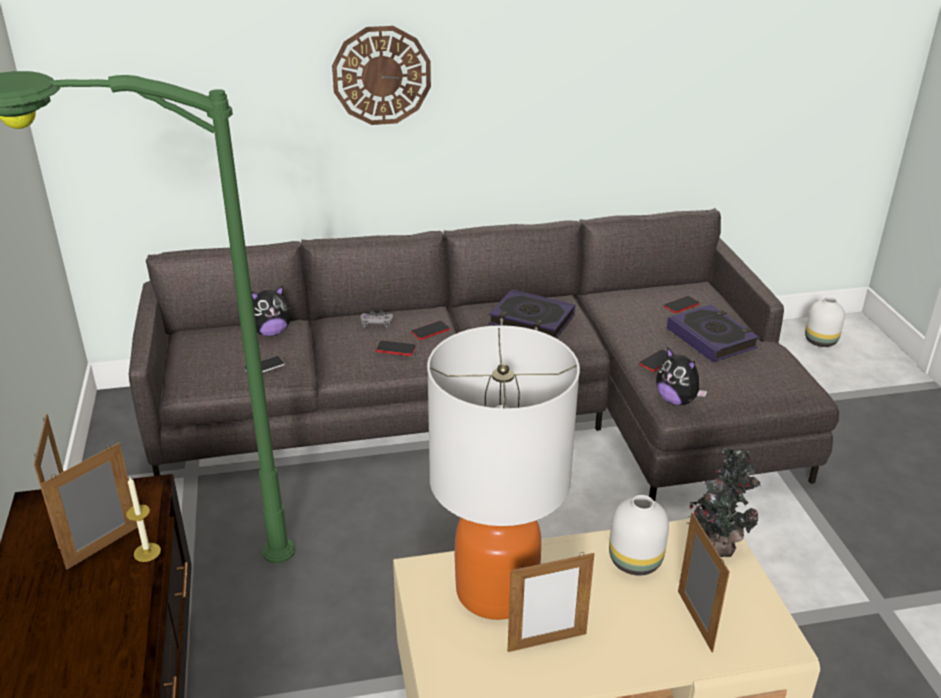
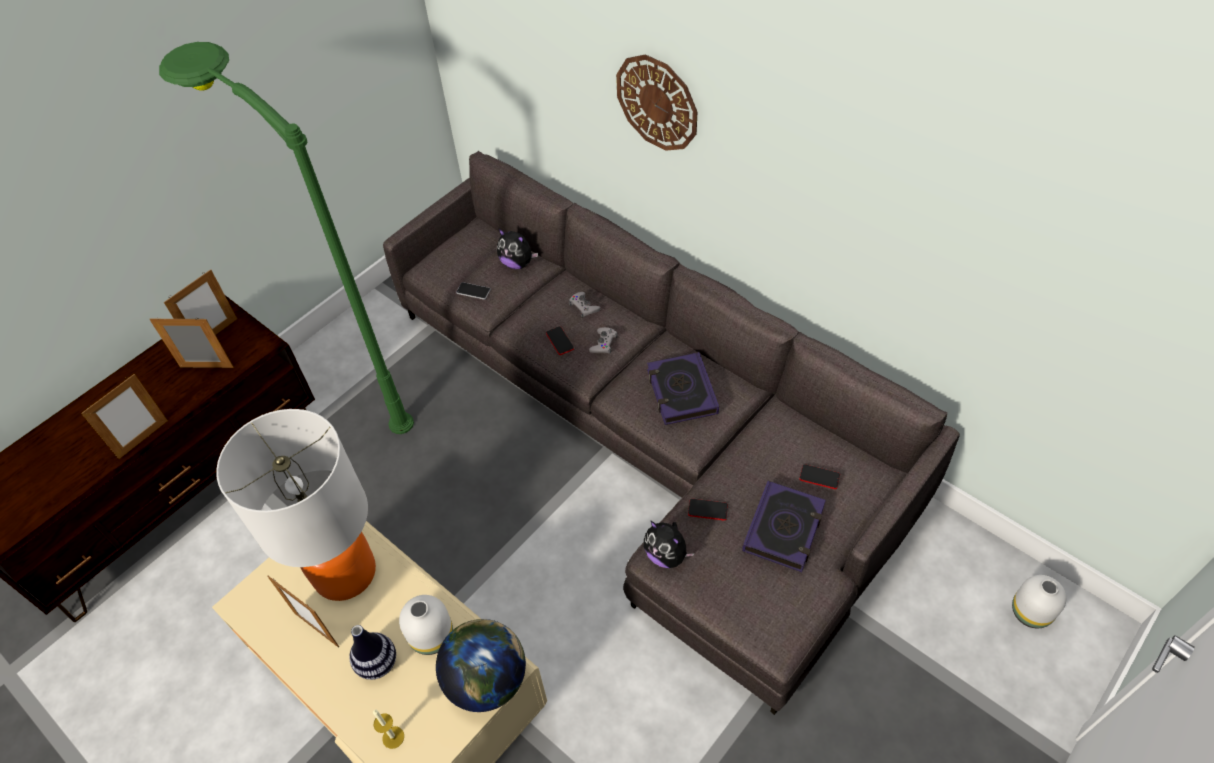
camera: 55 degrees right, 20 degrees up
candle [126,476,161,562] -> candle moved to [373,710,404,749]
phone [411,321,450,340] -> grey game controller [589,327,617,353]
plush toy [656,347,707,405] -> plush toy turned 60 degrees counterclockwise [644,520,695,568]
picture frame [678,513,730,652] -> picture frame moved to [81,374,168,459]
potted plant [687,446,762,557] -> globe [436,619,526,712]
none -> vase [349,625,396,680]

